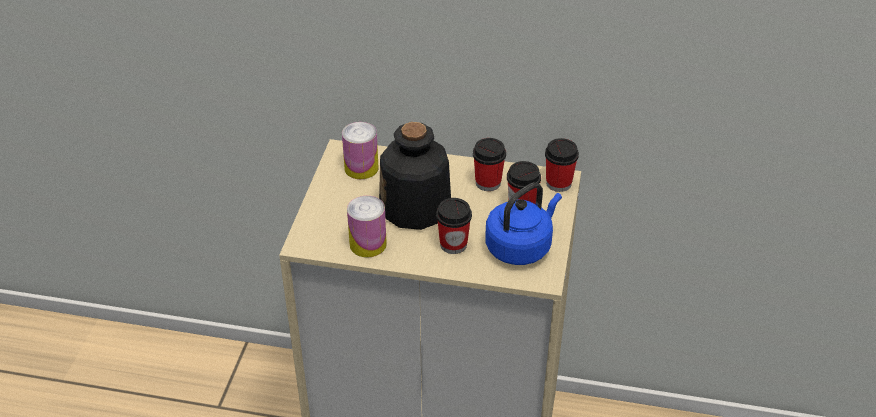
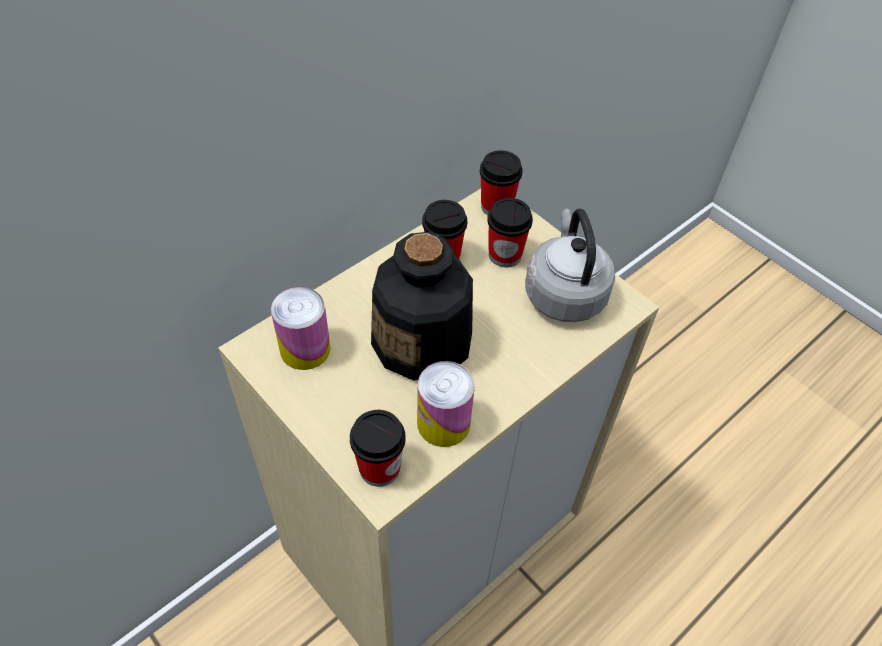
camera: 55 degrees left, 10 degrees up
cup [436,198,472,254] -> cup moved to [350,410,406,487]
blue kettle [485,182,562,265] -> grey kettle [525,209,615,322]

